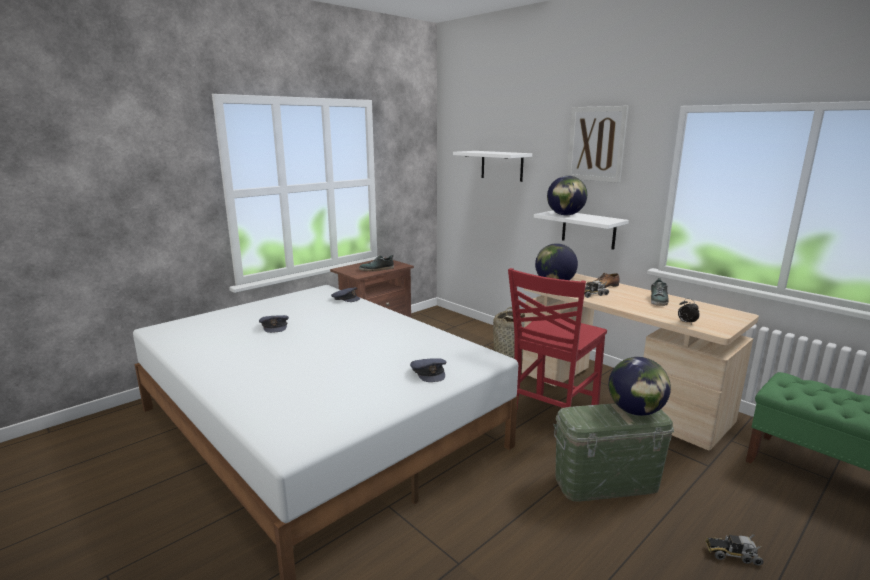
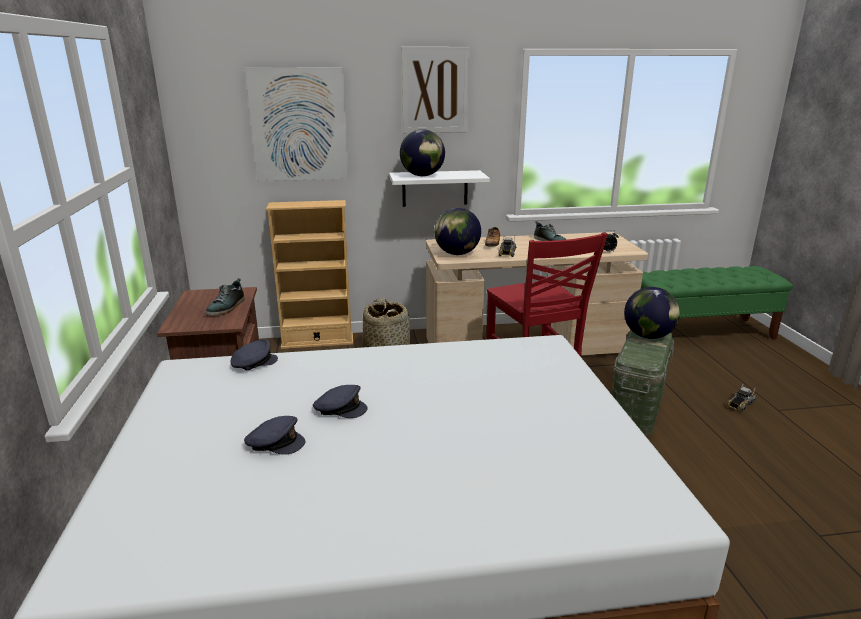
camera: 55 degrees left, 5 degrees up
grey cap [410,358,446,382] -> grey cap moved to [313,385,368,418]
white shelf [453,151,532,182] -> picture [245,67,349,181]
none -> beige bookcase [266,200,353,349]

